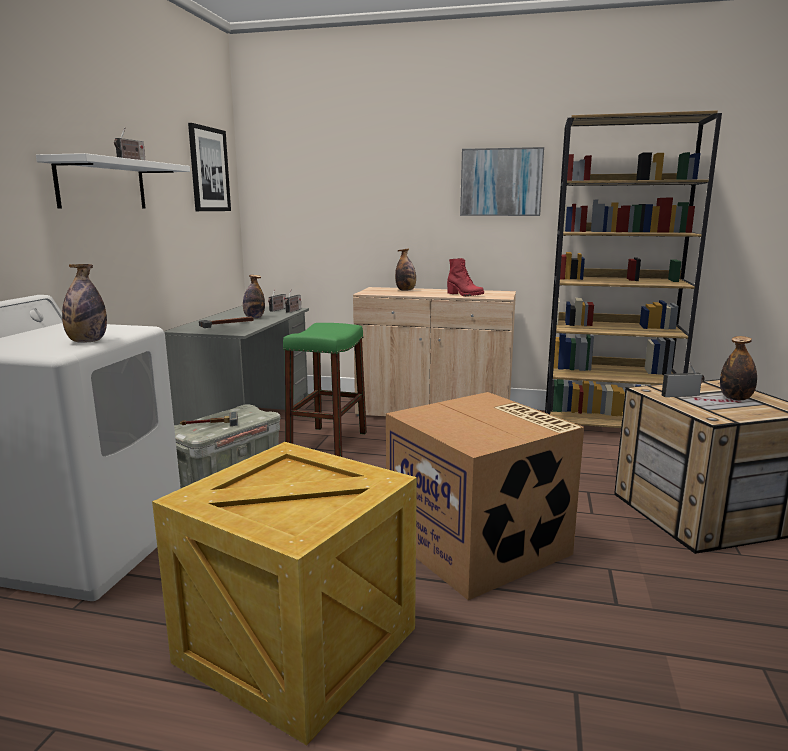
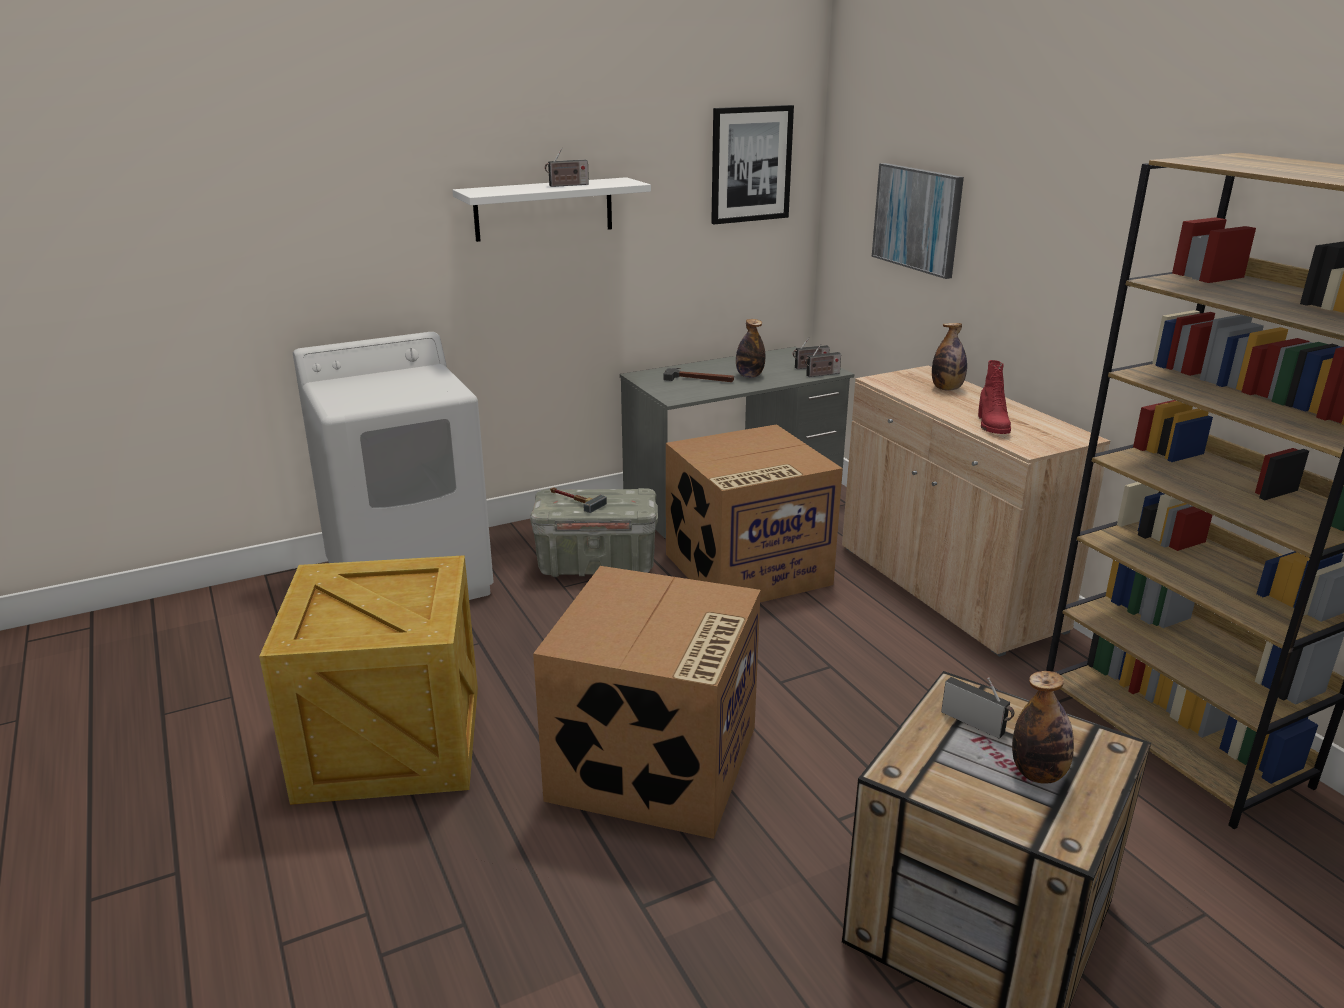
camera: 50 degrees right, 10 degrees up
bottle [62,264,107,343] -> none
green stool [283,323,367,457] -> cardboard box [666,424,843,602]
picture [460,147,544,216] -> picture moved to [872,163,964,279]

